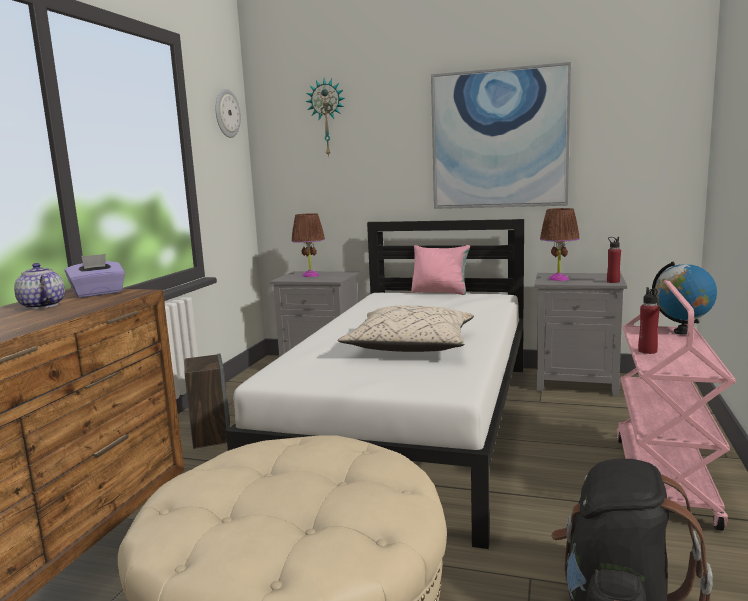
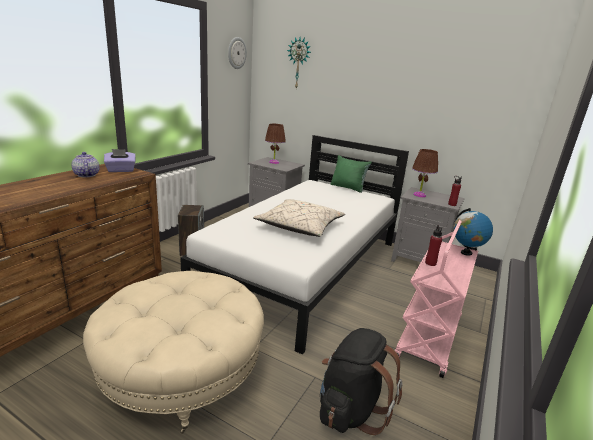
camera: 10 degrees right, 10 degrees up
pink pillow [411,245,470,295] -> green pillow [331,155,372,193]
picture [431,62,571,209] -> none

